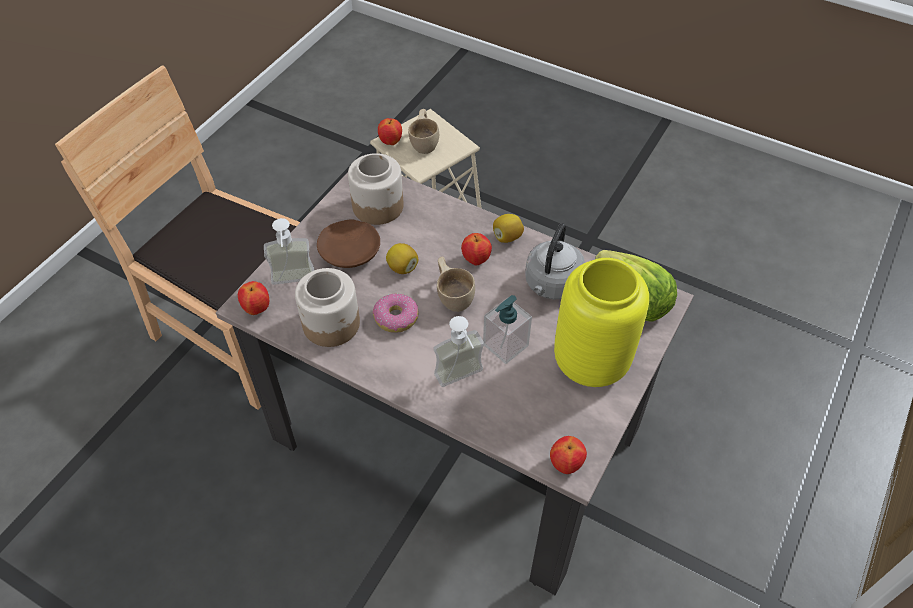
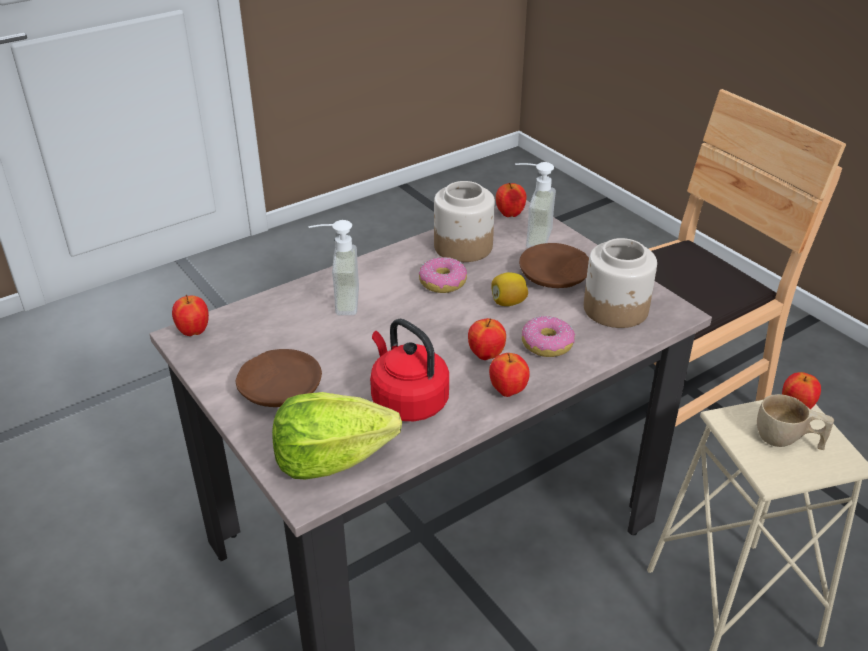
camera: 115 degrees right, 15 degrees down
beige cup [437,257,475,312] -> none
soap dispenser [483,295,532,364] -> none
lemon [493,214,524,243] -> apple [489,353,530,397]
grey kettle [525,223,585,300] -> red kettle [370,318,449,421]
yellow vase [554,258,649,387] -> brown plate [235,349,322,407]
none -> donut [522,316,575,357]

